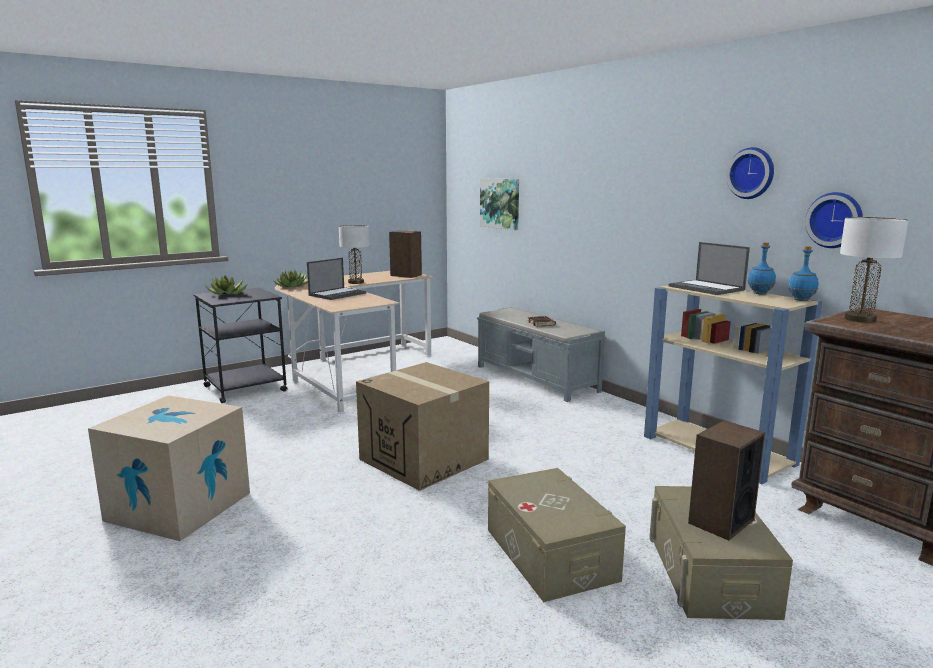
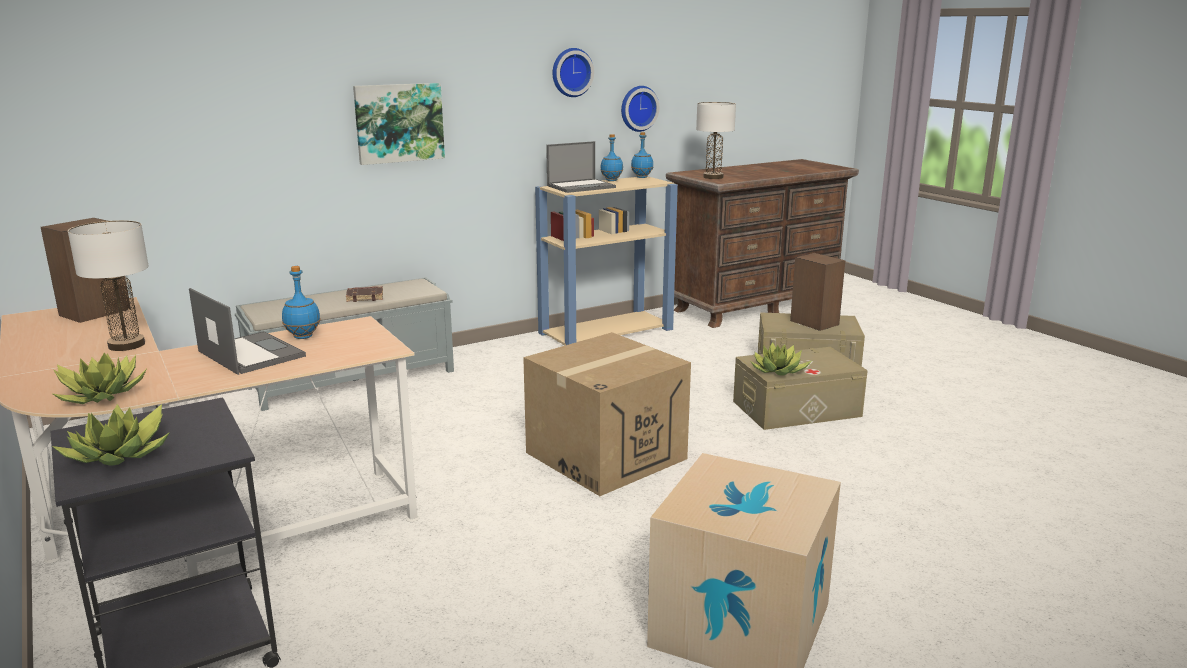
camera: 85 degrees left, 5 degrees up
picture [480,179,519,230] -> picture moved to [353,83,445,165]
none -> blue bottle [282,266,321,339]
none -> potted plant [751,342,813,376]

